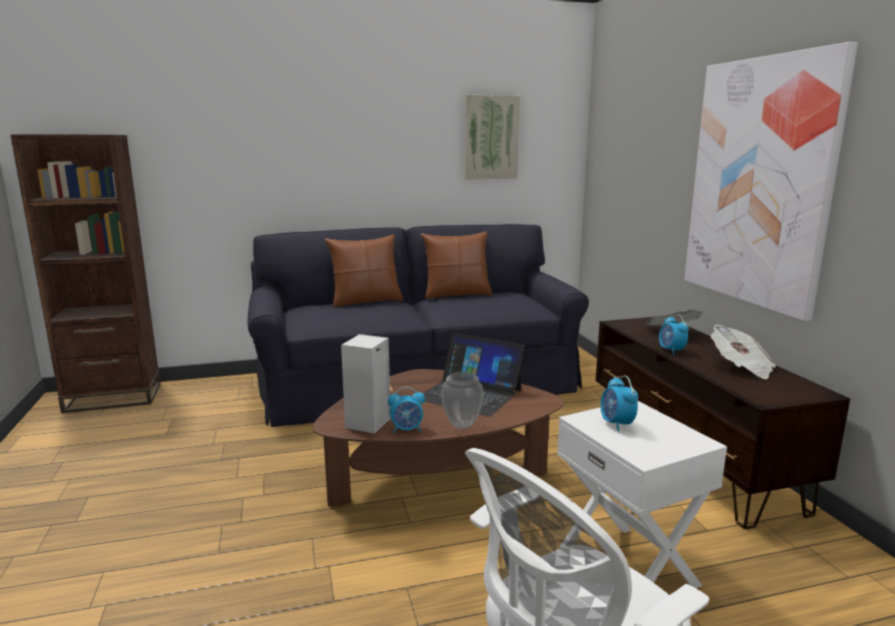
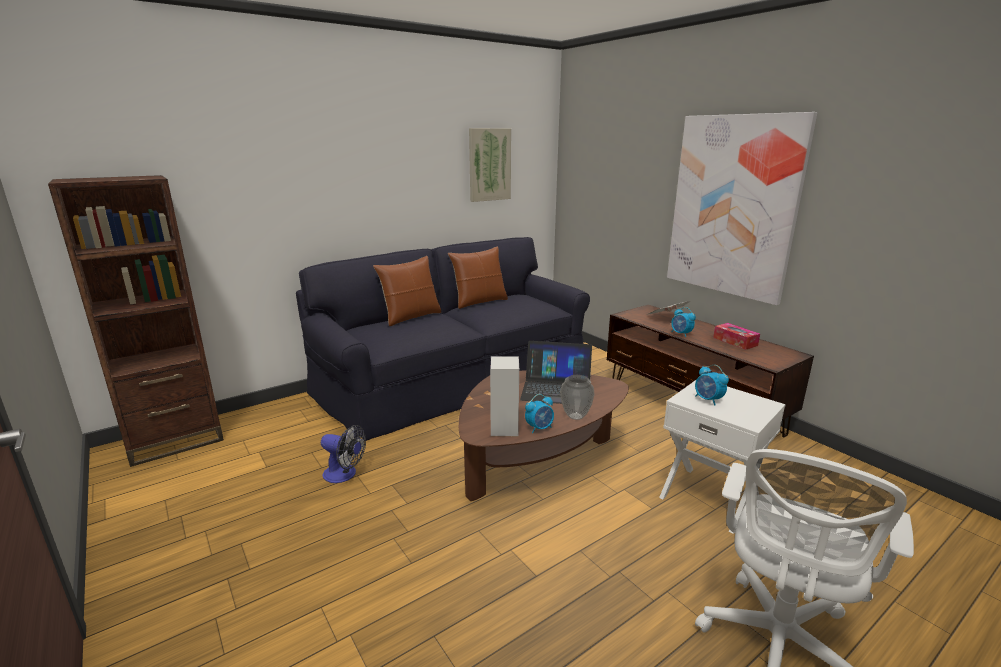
camera: 20 degrees left, 5 degrees up
newspaper [711,325,776,379] -> tissue box [713,323,760,350]
none -> fan [321,425,366,483]

